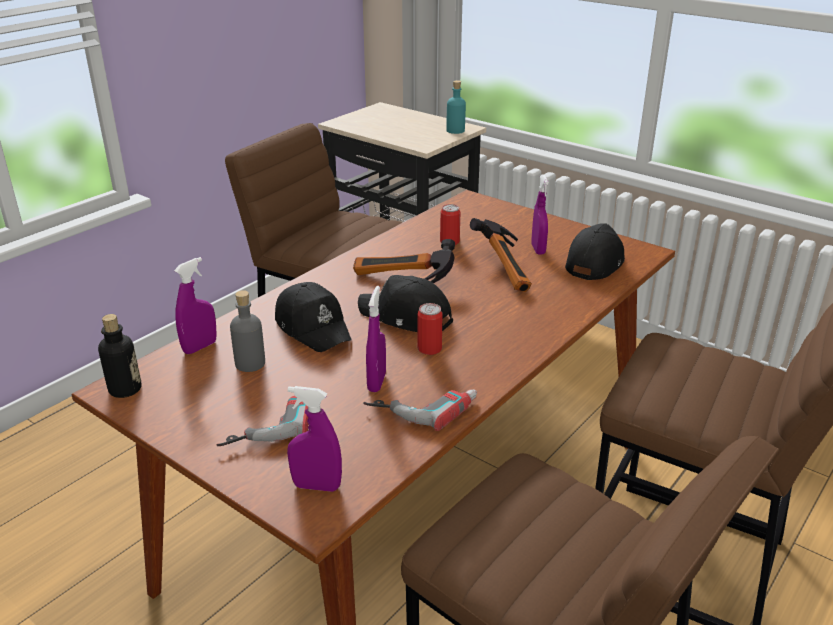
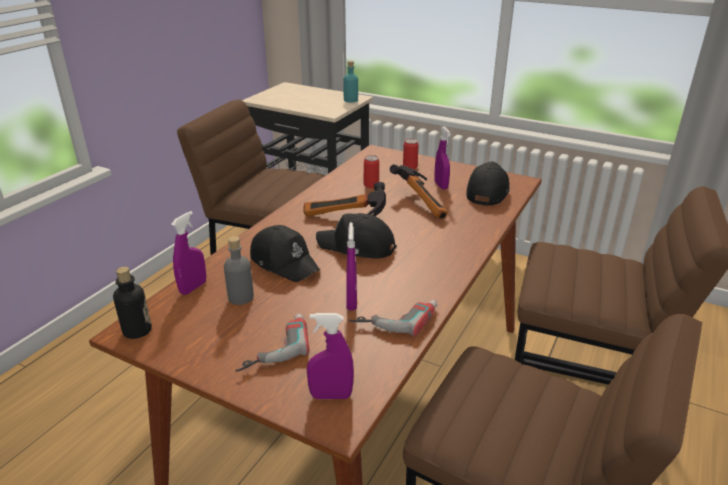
camera: 10 degrees left, 0 degrees up
can [417,303,442,355] -> can moved to [403,138,419,169]

